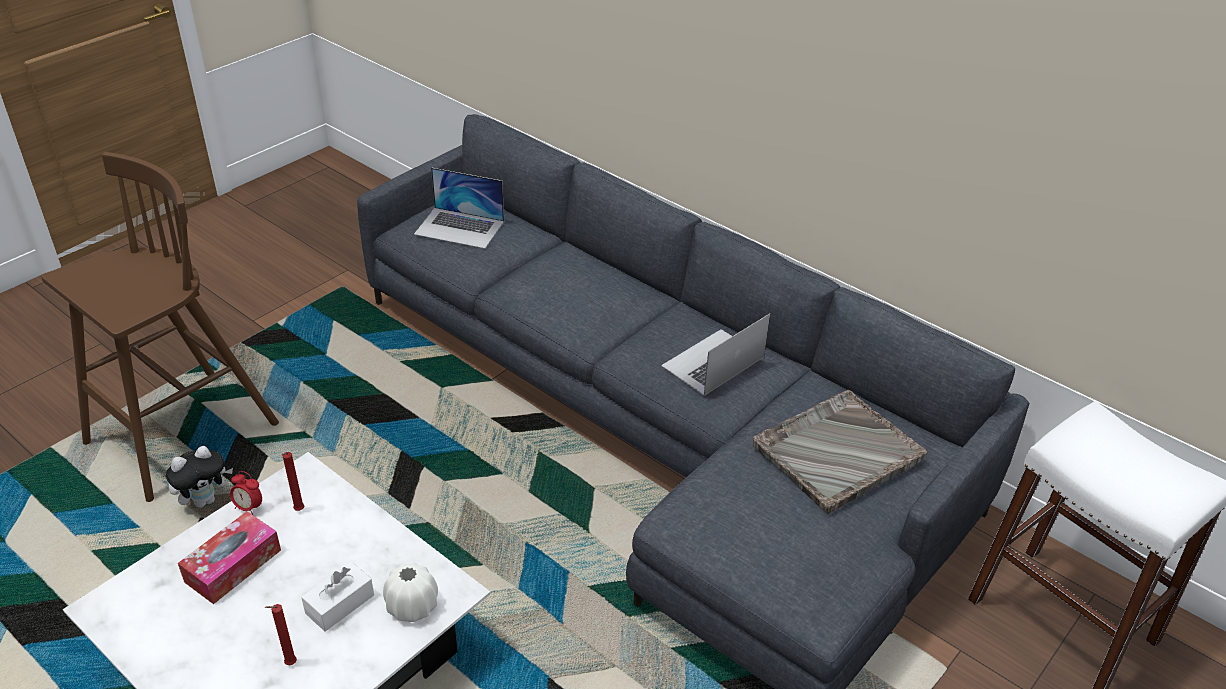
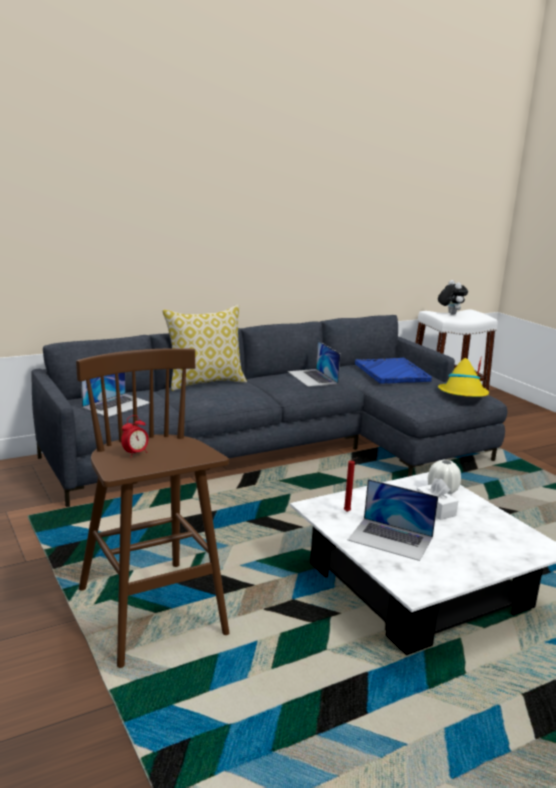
camera: 70 degrees left, 20 degrees down
plush toy [166,446,233,508] -> plush toy moved to [438,280,468,315]
tissue box [178,511,281,604] -> laptop [348,479,438,561]
alarm clock [230,471,262,516] -> alarm clock moved to [121,415,149,458]
red candle [265,604,297,665] -> none
grey tray [752,390,928,514] -> blue tray [355,358,432,384]
none -> pillow [162,305,247,391]
none -> yellow hat [438,355,489,397]

